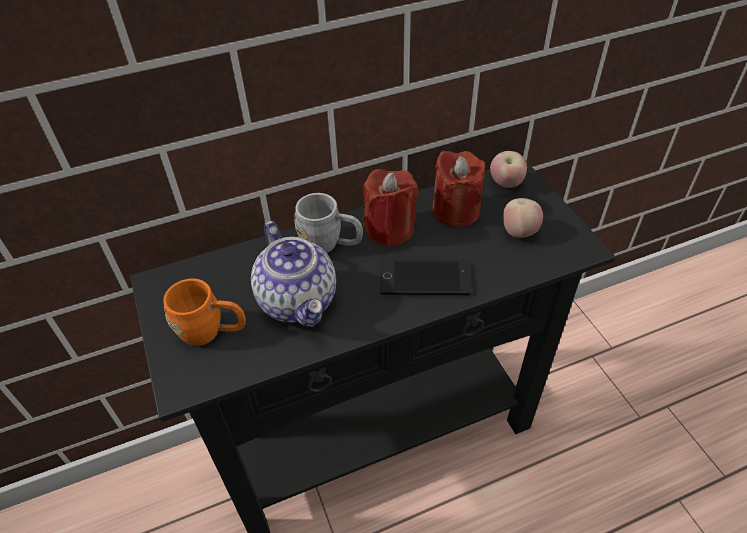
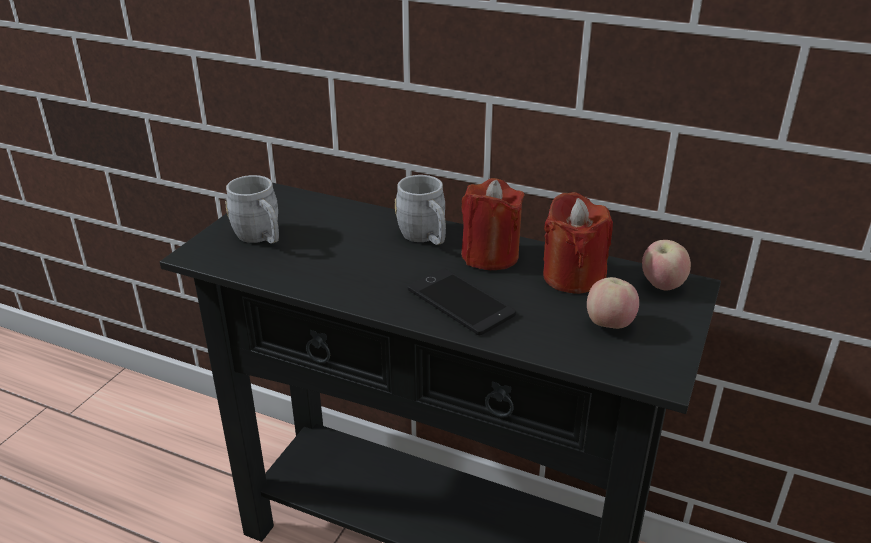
camera: 45 degrees right, 15 degrees down
orange mug [163,279,246,346] -> grey mug [225,175,279,244]
teapot [251,221,336,327] -> none

